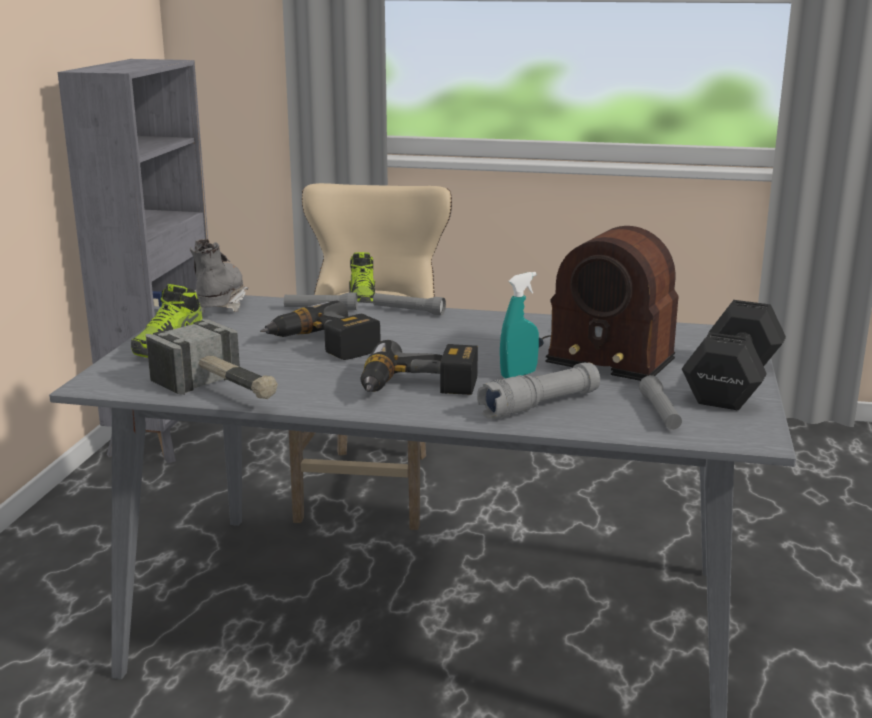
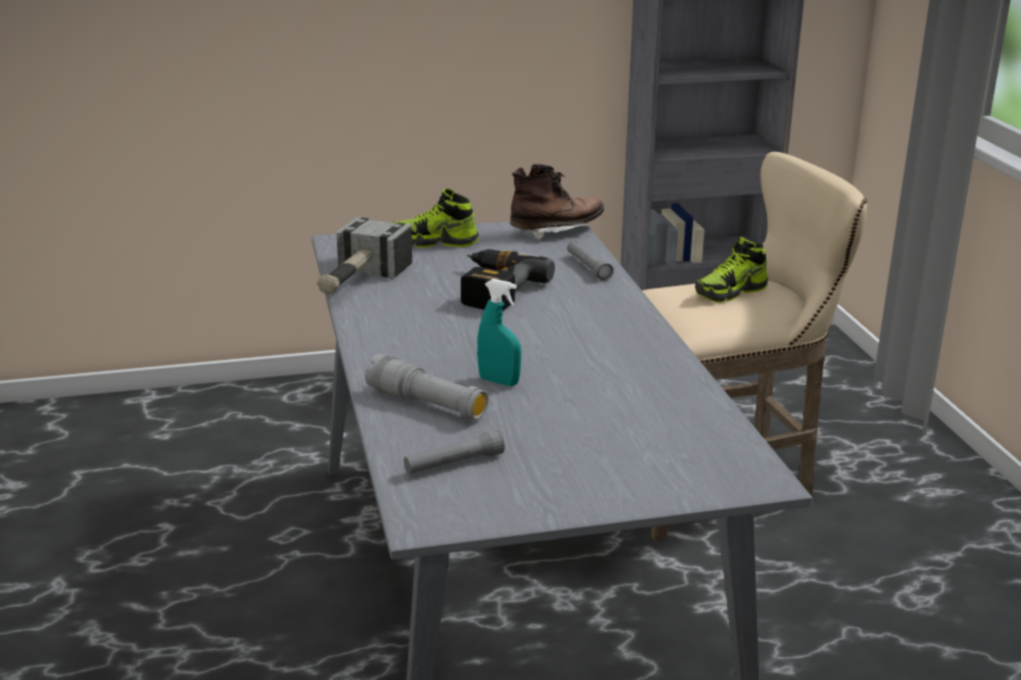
camera: 65 degrees right, 5 degrees up
grey boot [190,239,248,313] -> brown boot [510,164,604,241]
power drill [361,340,478,395] -> none
grey flashlight [373,293,446,315] -> none
radio [539,226,679,381] -> none
black dumbbell [682,300,786,410] -> none

